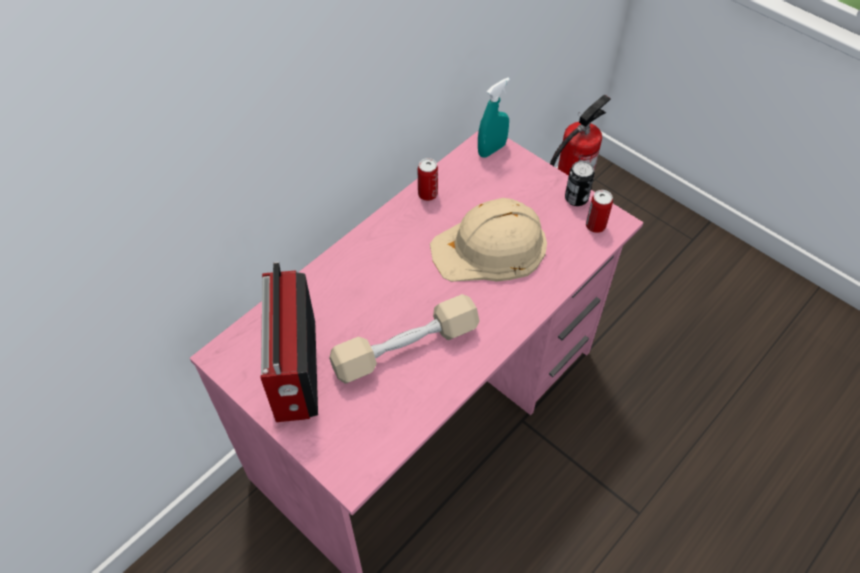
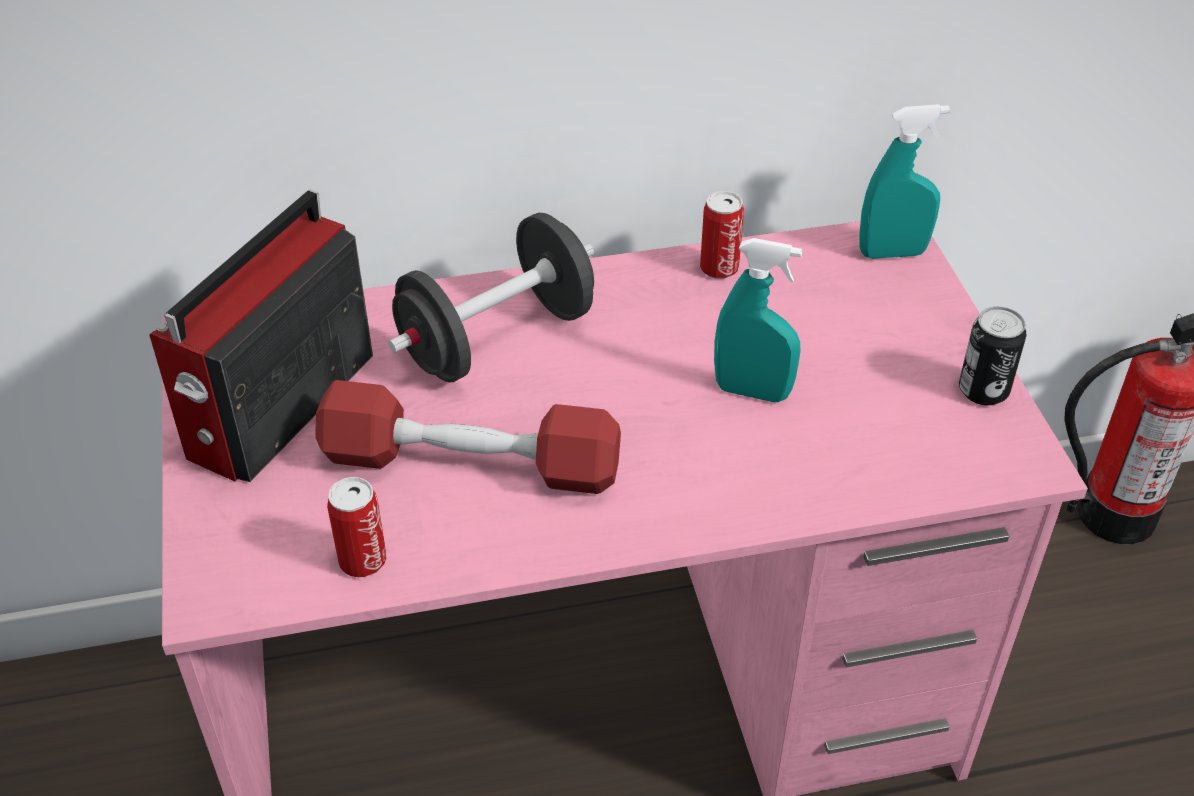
camera: 35 degrees right, 10 degrees down
beige dumbbell [329,294,480,384] -> red dumbbell [315,380,621,494]
beige hard hat [430,198,547,282] -> turquoise spray bottle [714,238,802,402]
can [586,190,613,233] -> can moved to [327,477,386,577]
none -> black dumbbell [388,213,594,383]

